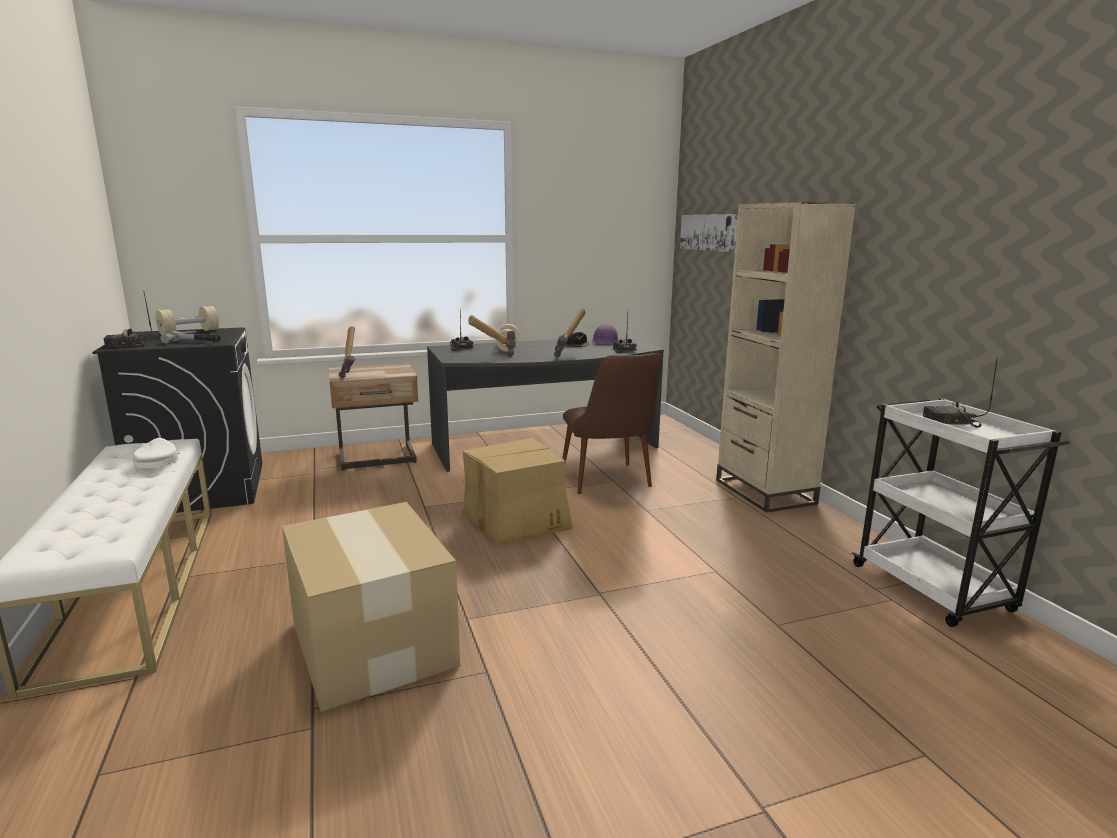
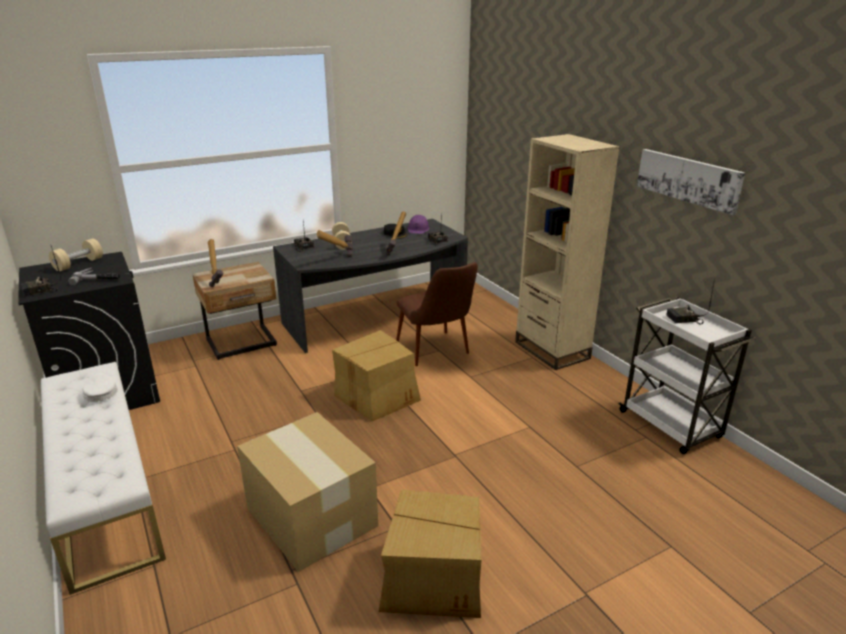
camera: 10 degrees left, 10 degrees up
picture [680,214,738,253] -> picture moved to [637,149,745,215]
none -> cardboard box [379,489,481,618]

